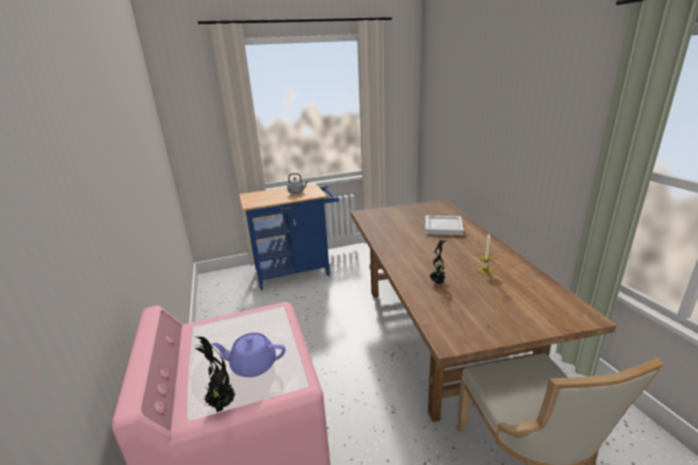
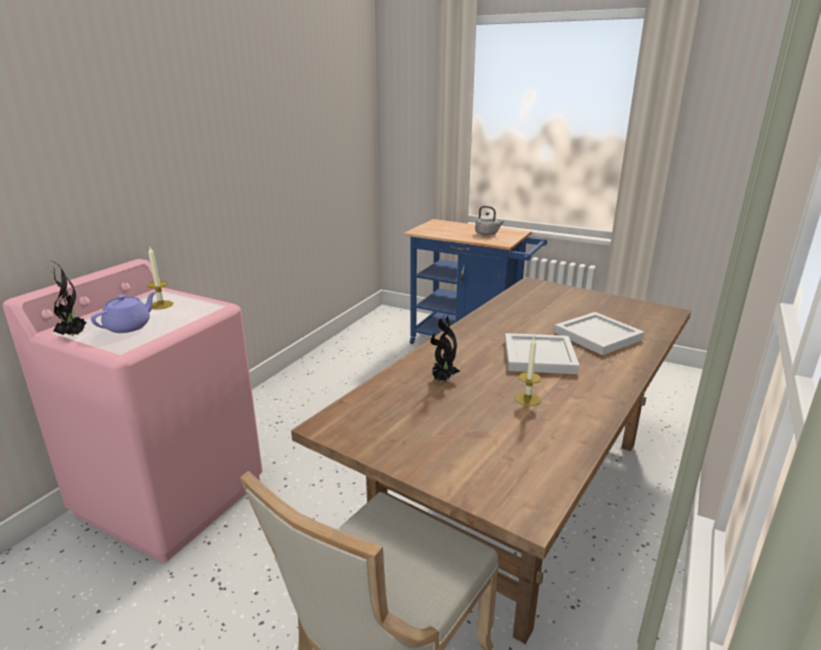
camera: 45 degrees right, 0 degrees up
purple teapot [211,333,286,377] -> purple teapot turned 75 degrees clockwise [91,291,157,333]
none -> candle [147,247,173,310]
none -> white tray [505,333,580,374]

